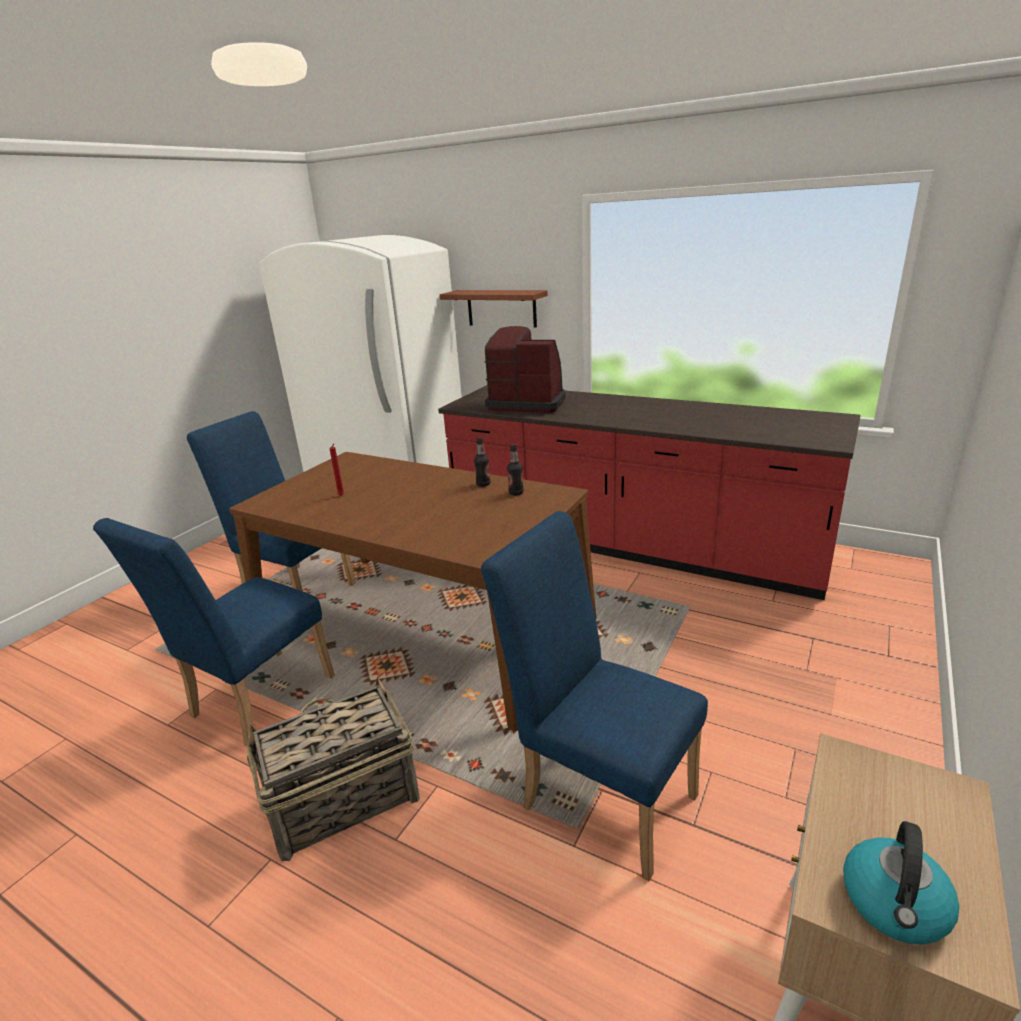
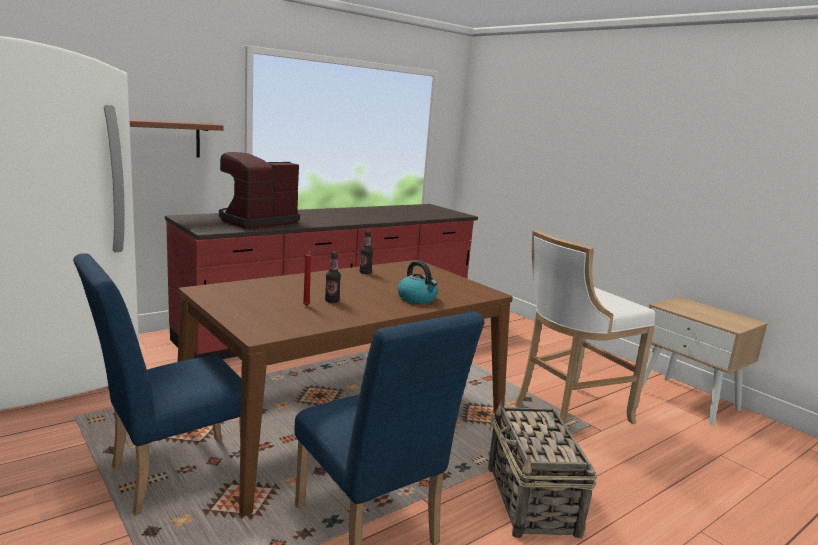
camera: 70 degrees left, 10 degrees down
blue chair [481,511,708,881] -> white stool [515,230,655,424]
bottle [507,443,524,495] -> bottle moved to [325,252,341,303]
kettle [843,821,959,944] -> kettle moved to [398,261,438,304]

